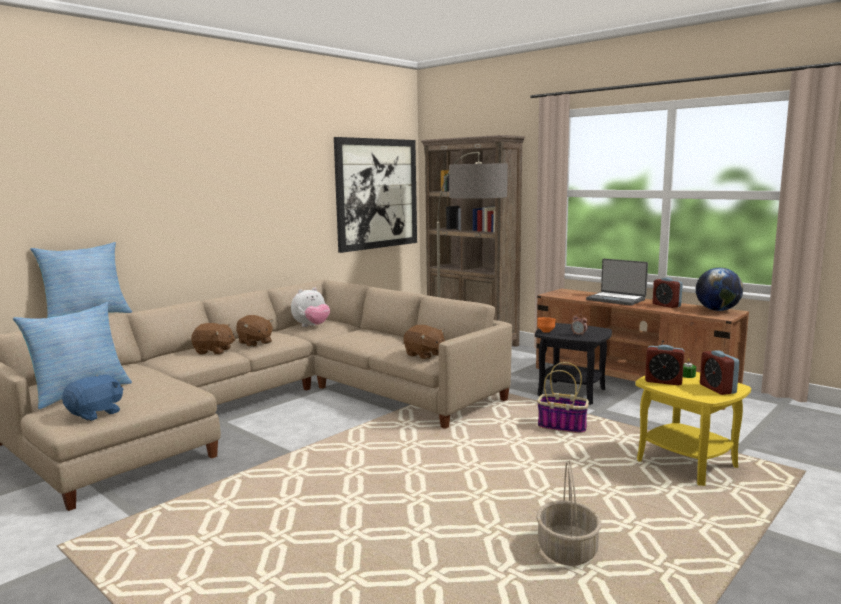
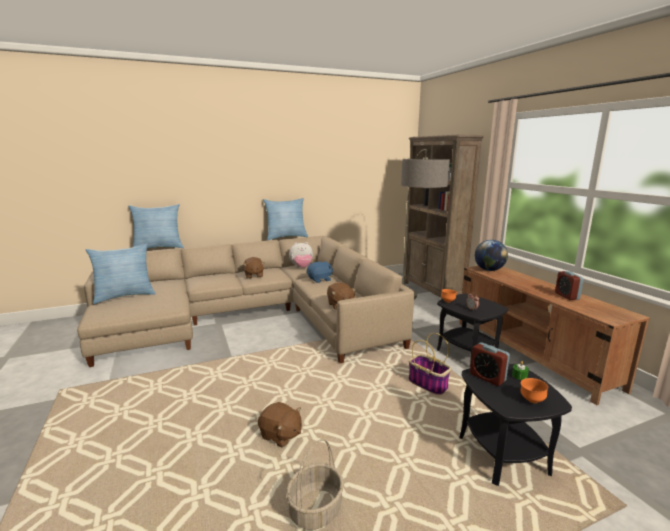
camera: 25 degrees right, 5 degrees up
blue plush toy [62,375,123,421] -> blue plush toy moved to [307,261,333,283]
brown plush toy [191,323,235,355] -> brown plush toy moved to [258,402,302,447]
picture [334,137,417,253] -> none
laptop [586,259,648,305] -> none
yellow side table [635,372,751,486] -> black side table [459,364,572,486]
globe [696,268,743,311] -> globe moved to [475,240,508,271]
alarm clock [700,350,739,395] -> orange bowl [521,378,548,403]
none -> pillow [263,198,308,240]

